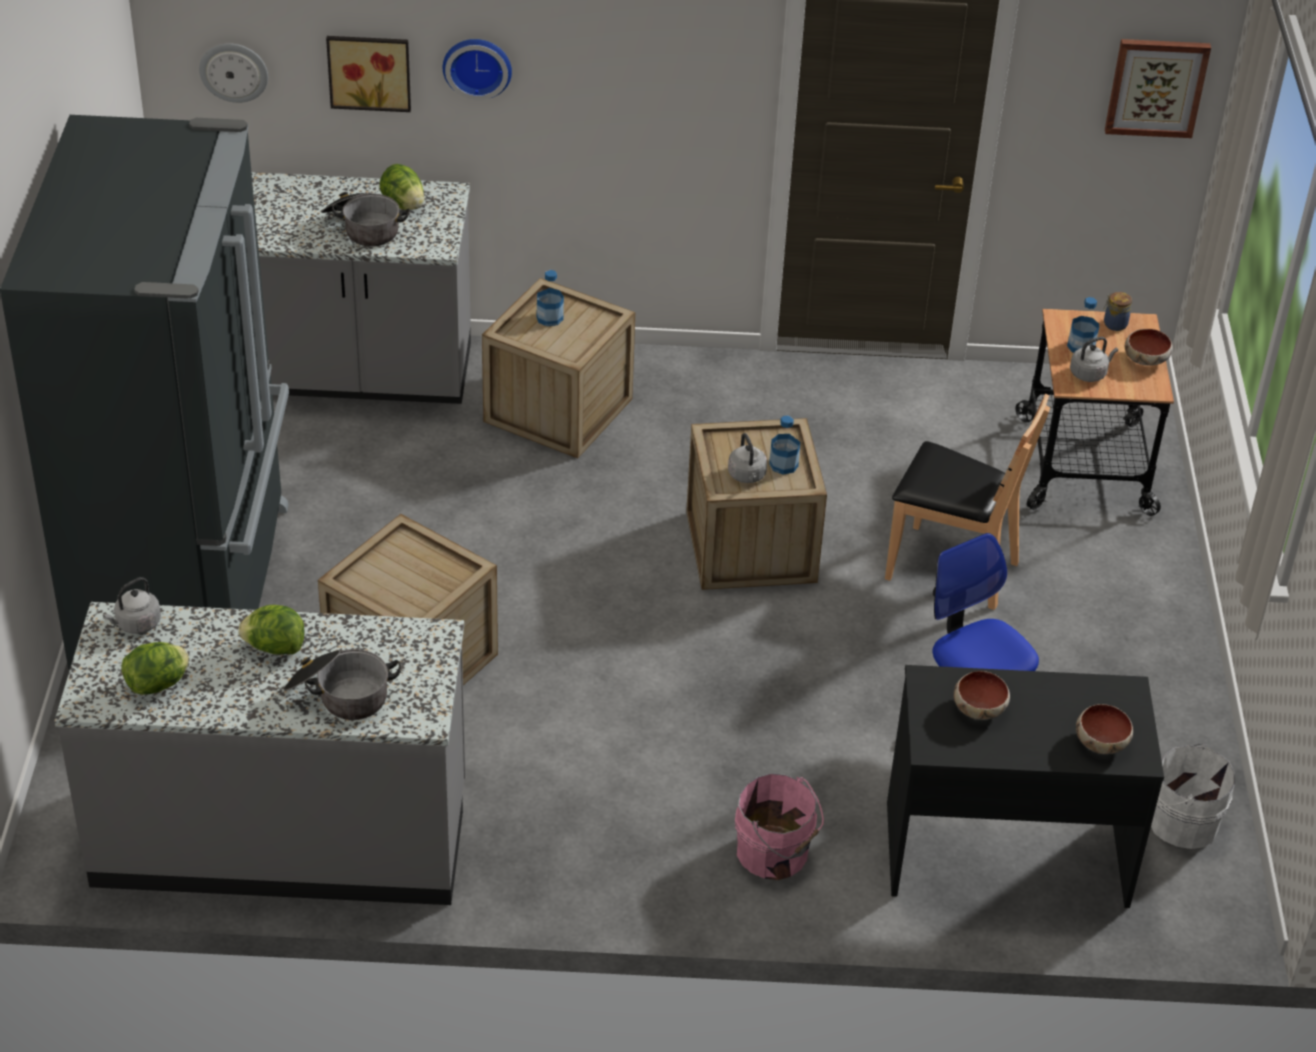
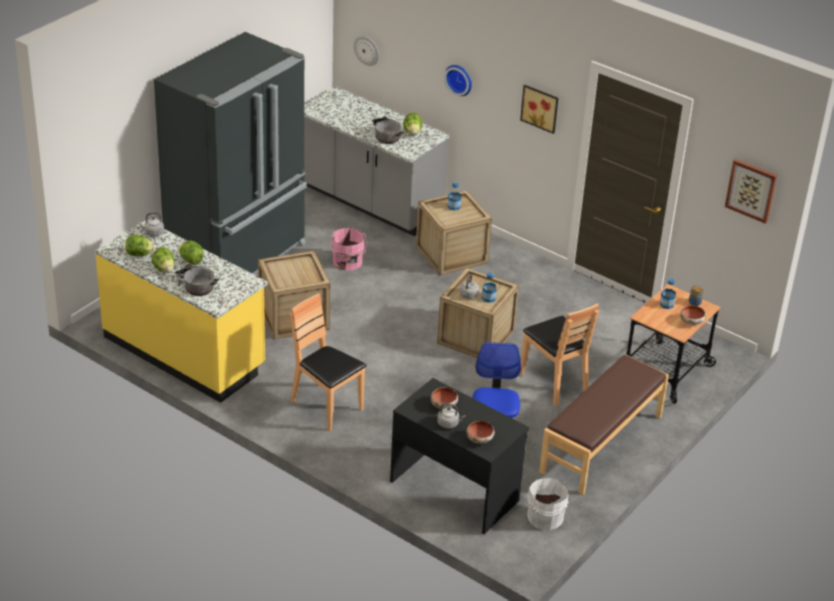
camera: 35 degrees right, 5 degrees down
grey counter [54,602,465,905] -> yellow counter [95,220,268,403]
picture [326,36,411,112] -> picture moved to [520,85,558,134]
pink bucket [735,773,824,880] -> pink bucket moved to [331,228,367,270]
grey kettle [1070,337,1118,382] -> grey kettle moved to [437,403,466,428]
none -> lettuce [151,247,175,273]
none -> brown chair [290,293,367,431]
none -> brown bench [539,355,669,495]

